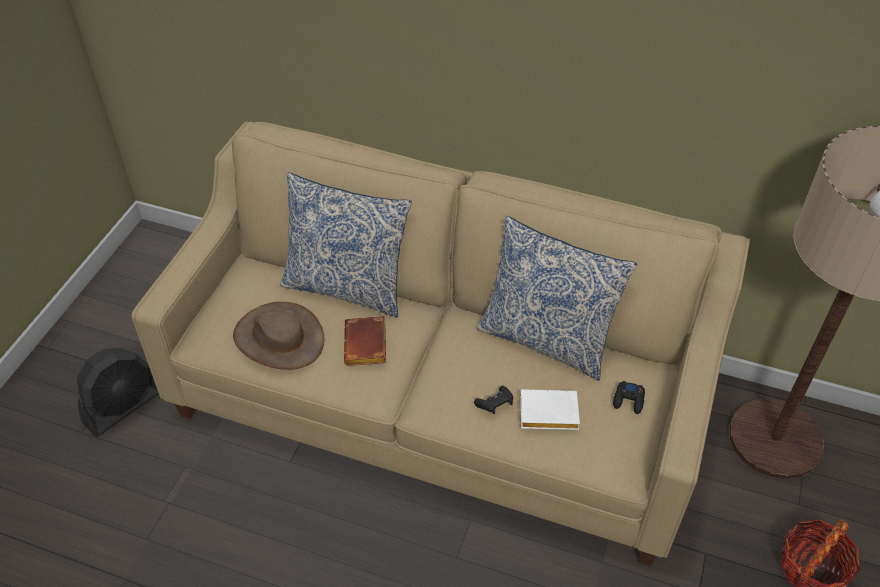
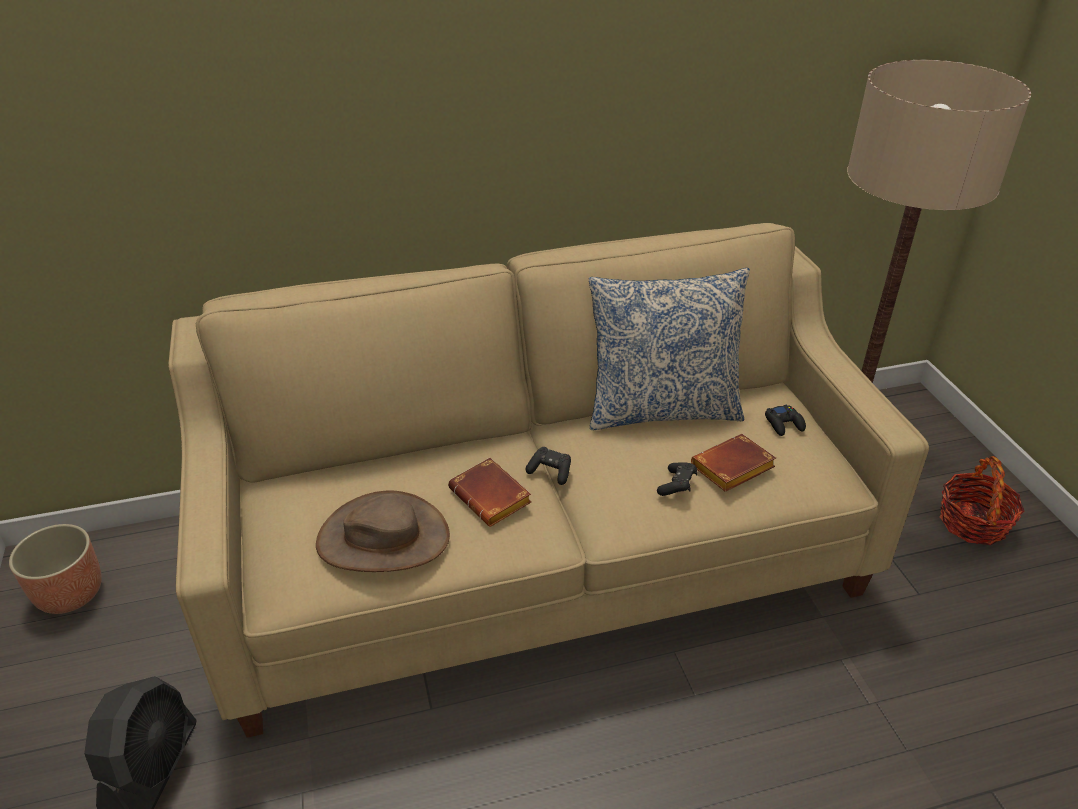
camera: 35 degrees left, 10 degrees down
pillow [280,173,412,318] -> none
white book [520,389,580,430] -> brown book [691,434,776,492]
none -> planter [9,524,102,614]
none -> black game controller [526,447,571,485]

